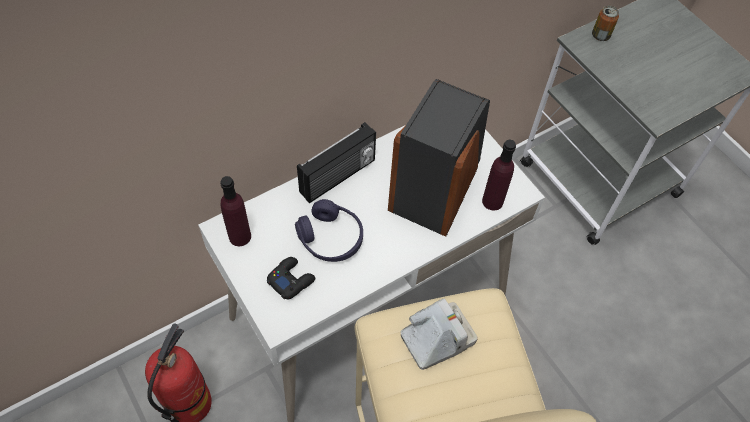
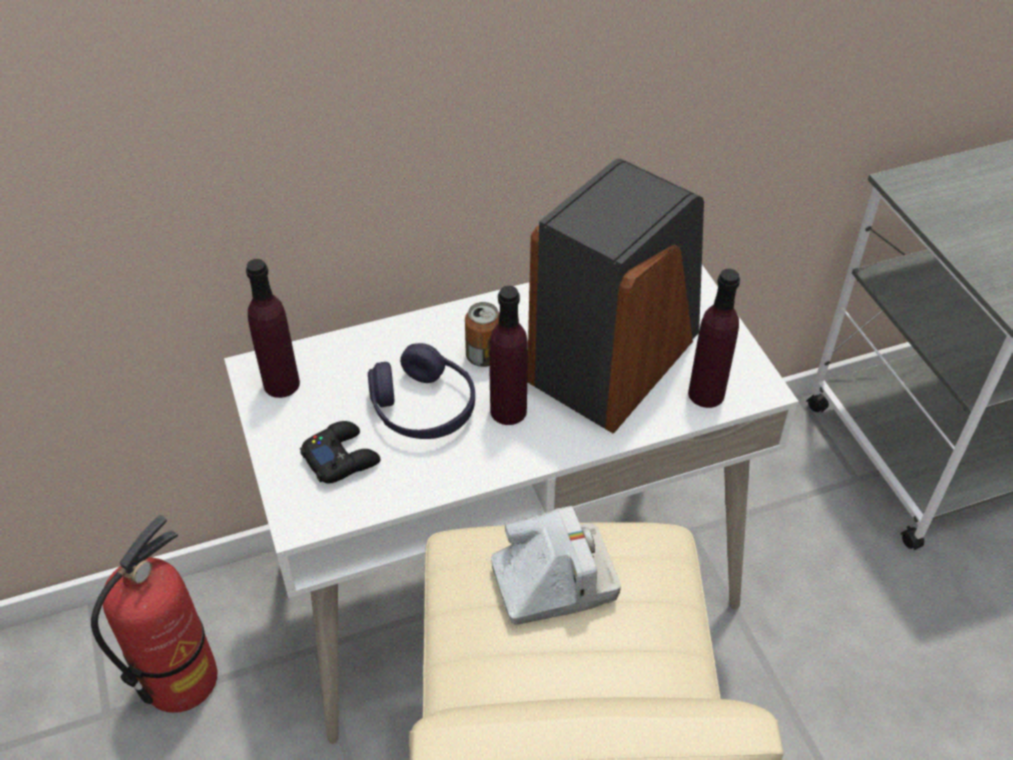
camera: 15 degrees right, 10 degrees down
radio [297,122,376,204] -> none
can [592,6,619,41] -> can moved to [465,302,500,367]
none -> purple bottle [489,286,528,425]

